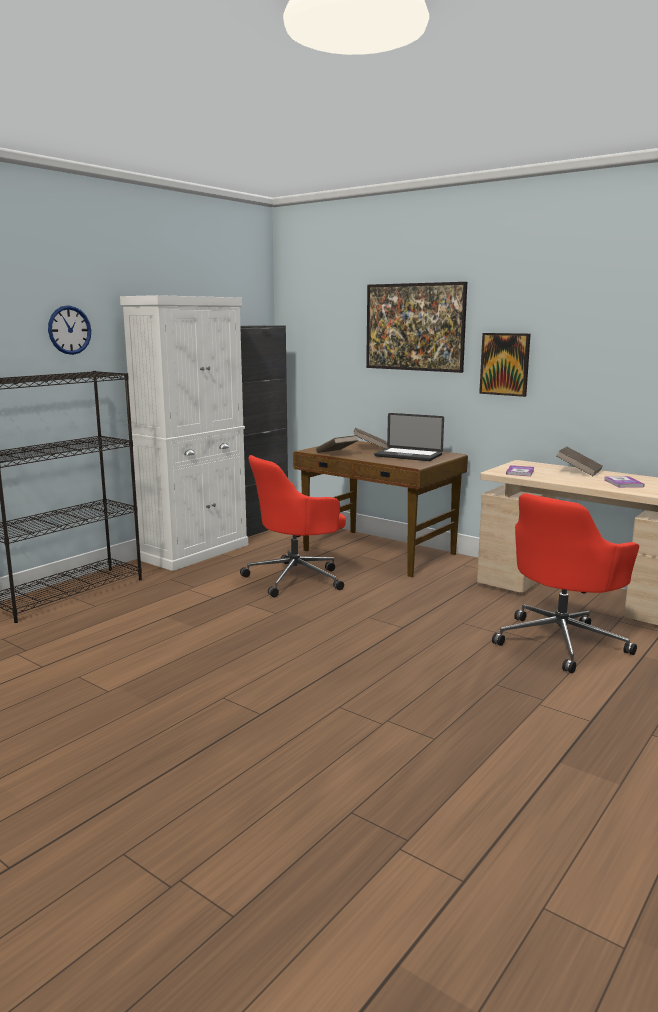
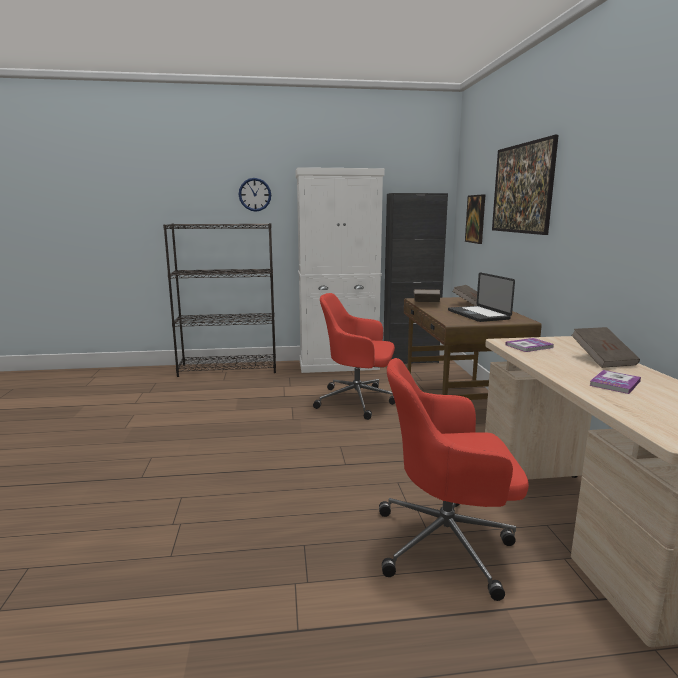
camera: 45 degrees right, 0 degrees up
picture [479,333,531,397] -> picture moved to [465,194,486,244]

